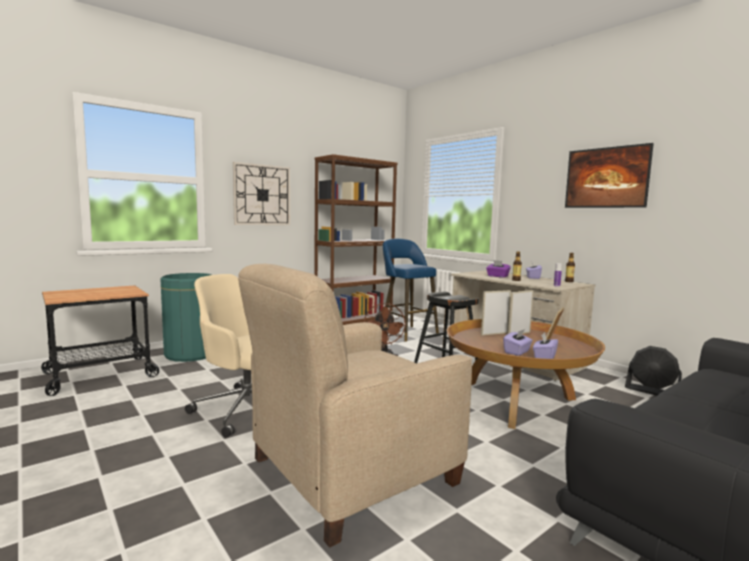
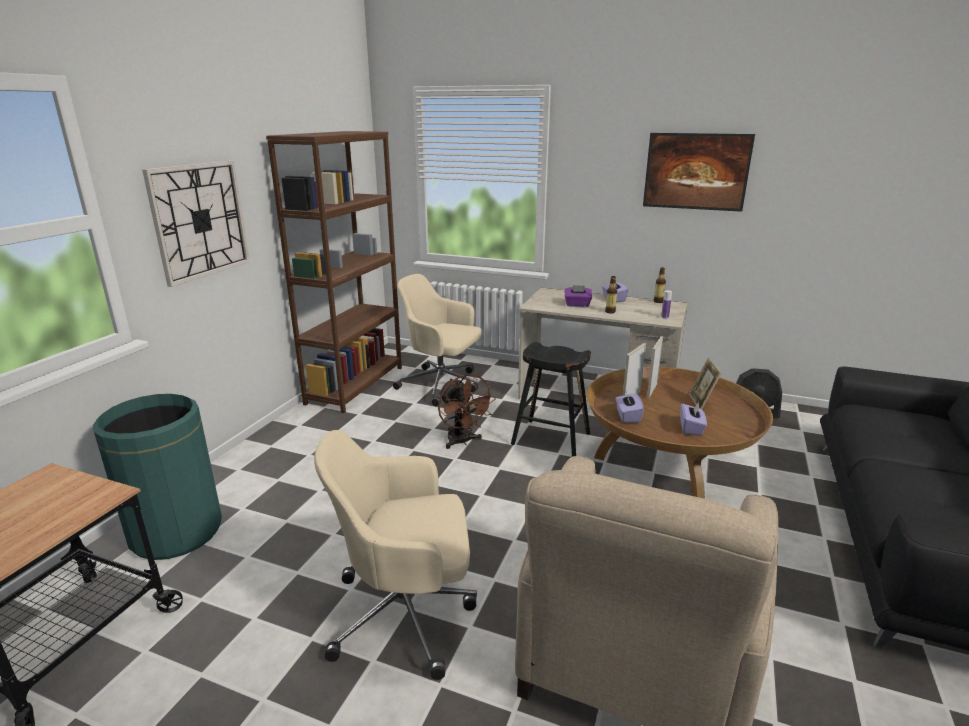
camera: 30 degrees left, 15 degrees up
blue stool [383,238,439,342] -> beige office chair [393,274,482,406]
purple tissue box [533,332,558,359] -> purple tissue box moved to [615,392,644,423]

